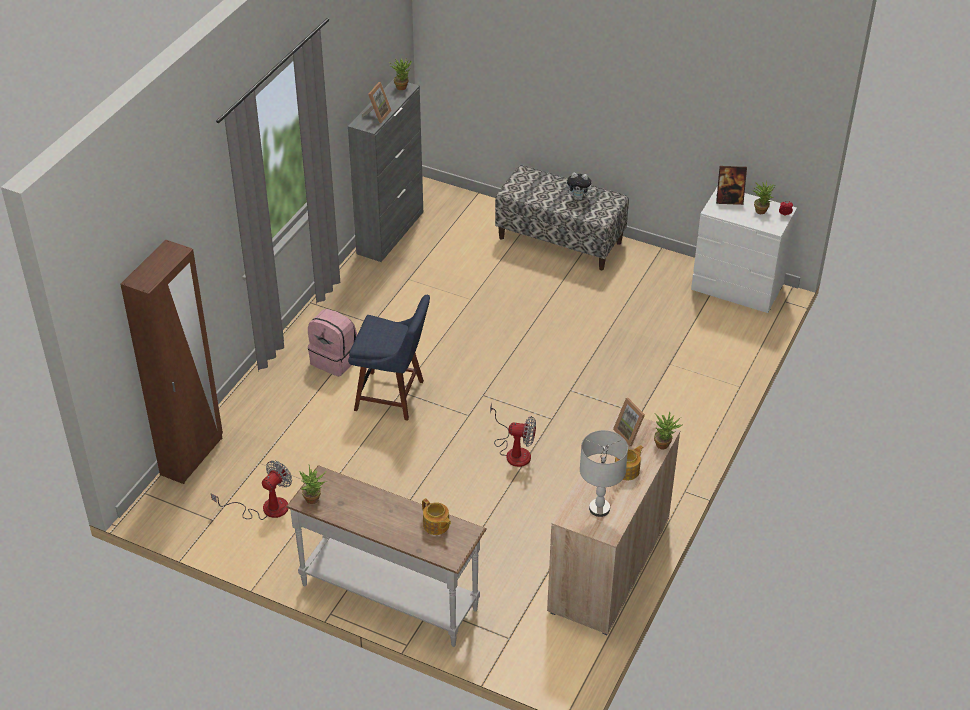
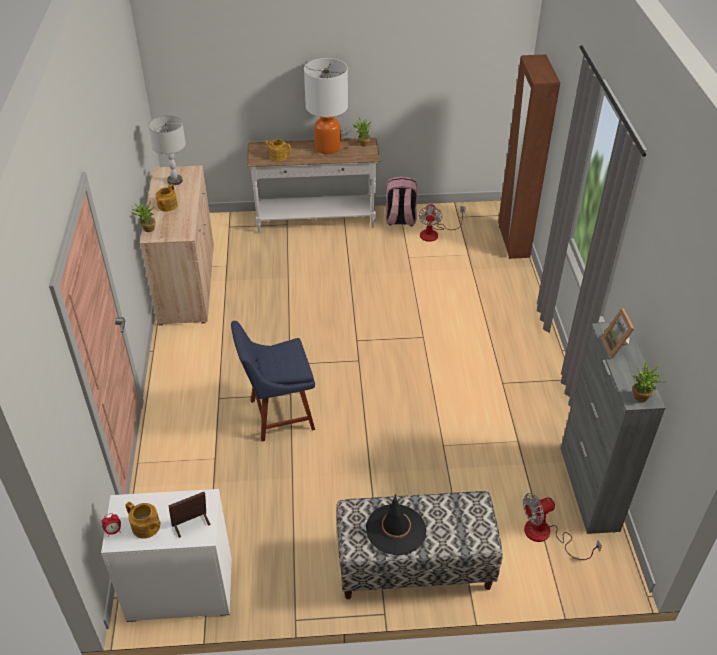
camera: 150 degrees right, 0 degrees up
pink backpack [308,309,357,377] -> pink backpack moved to [385,176,418,226]
blue chair [348,295,430,421] -> blue chair moved to [231,321,315,442]
fan [490,402,536,467] -> fan moved to [523,493,602,560]
plush toy [567,172,594,200] -> black hat [366,494,426,555]
picture frame [613,398,645,447] -> none
potted plant [752,181,776,214] -> teapot [125,502,161,539]
none -> table lamp [304,58,348,154]

